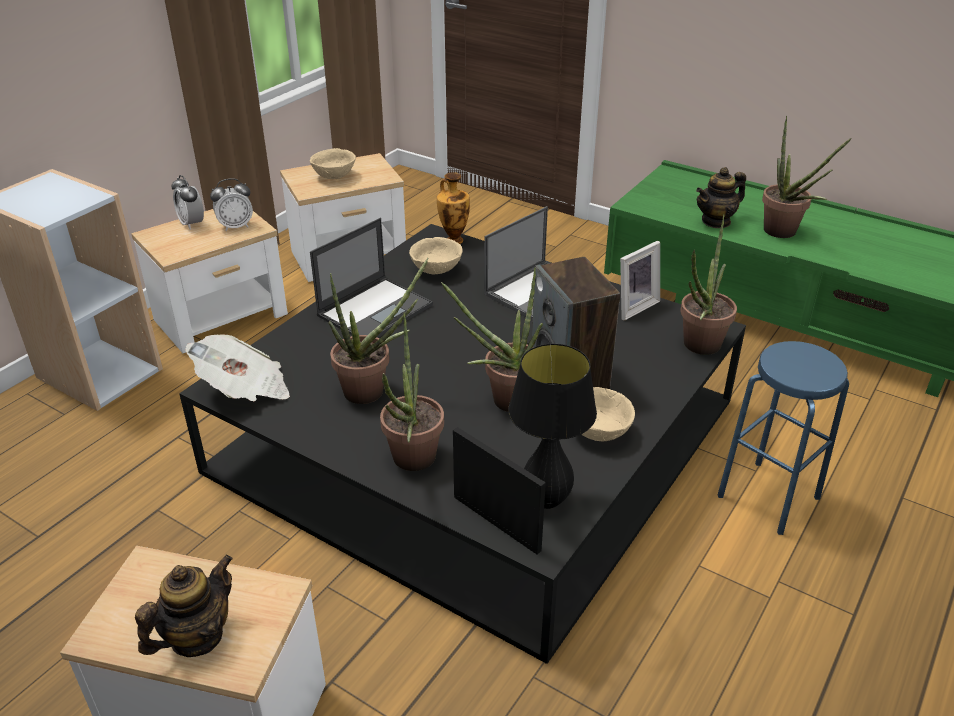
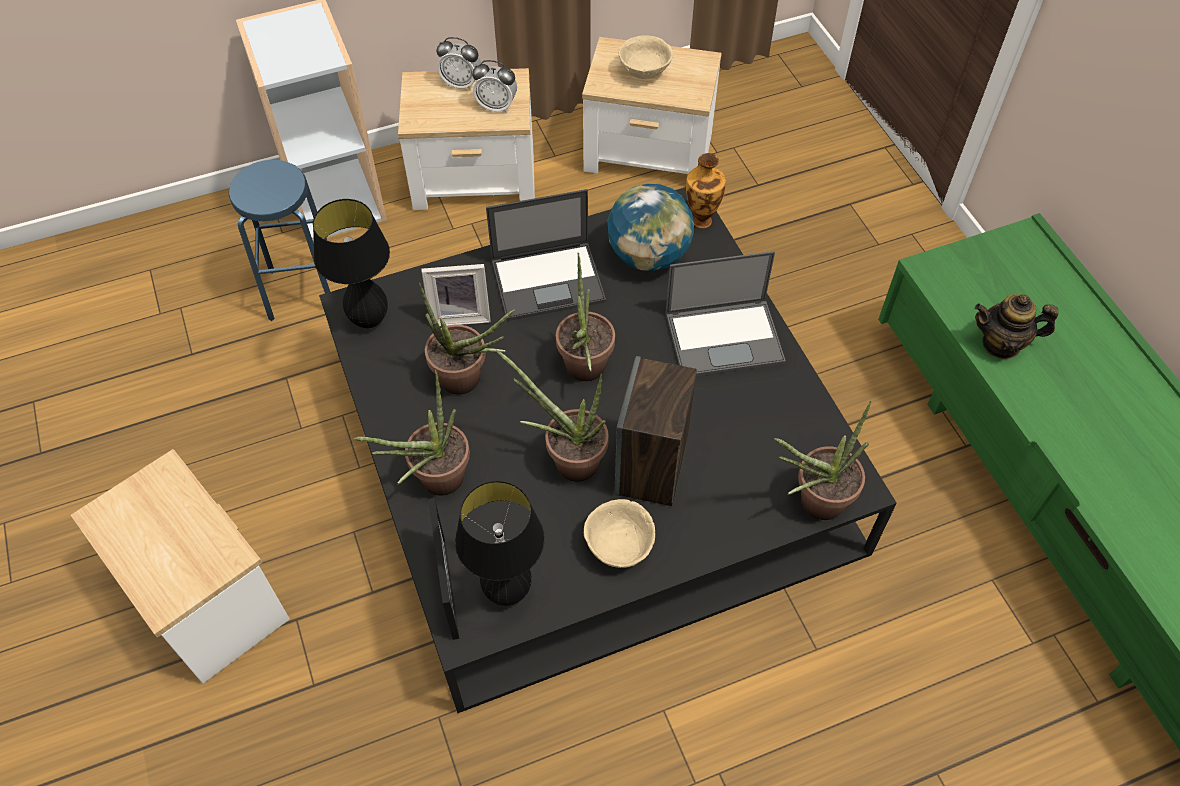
camera: 35 degrees right, 20 degrees up
teapot [135,554,233,657] -> none
alarm clock [172,175,204,230] -> alarm clock turned 75 degrees counterclockwise [436,37,481,90]
newspaper [185,334,290,401] -> black table lamp [313,199,390,328]
beige bowl [409,237,463,275] -> globe [608,184,694,271]
picture frame [620,241,660,321] -> picture frame moved to [421,264,491,326]
blue stool [718,341,849,535] -> blue stool moved to [229,160,330,321]
potted plant [762,116,852,238] -> potted plant moved to [556,253,615,381]

